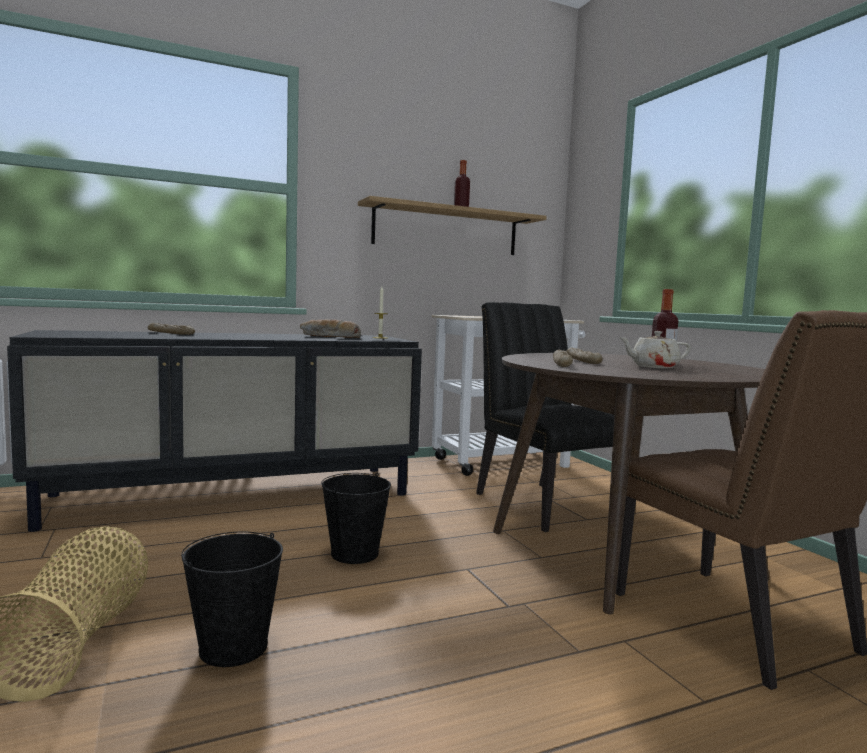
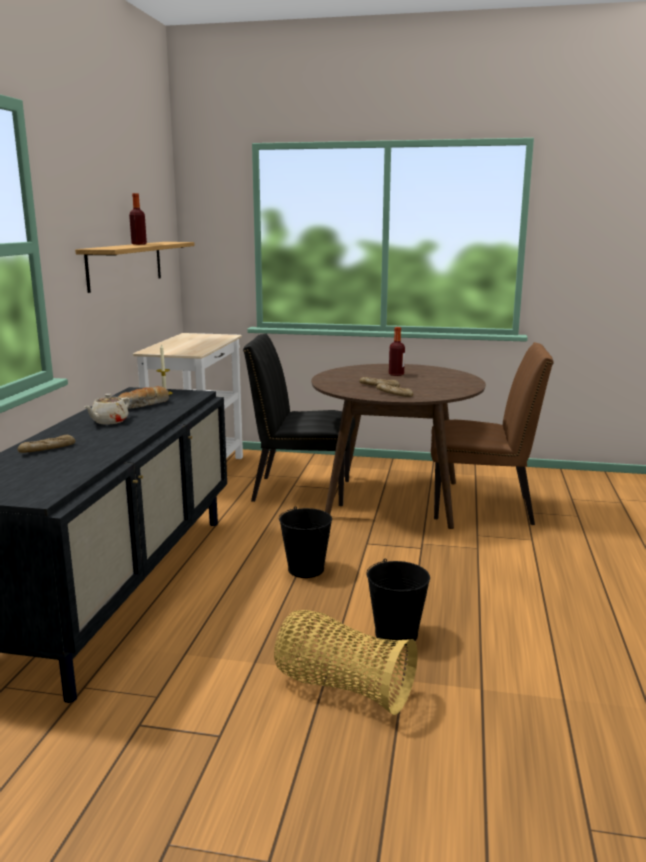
camera: 55 degrees left, 10 degrees up
beige teapot [619,331,691,368] -> beige teapot moved to [84,394,130,425]

